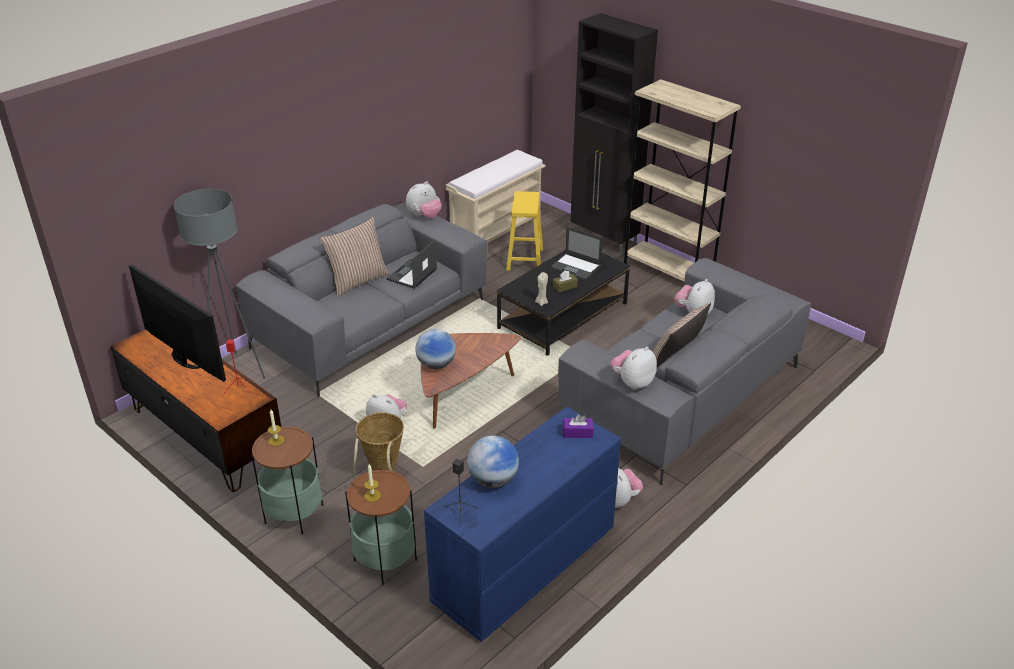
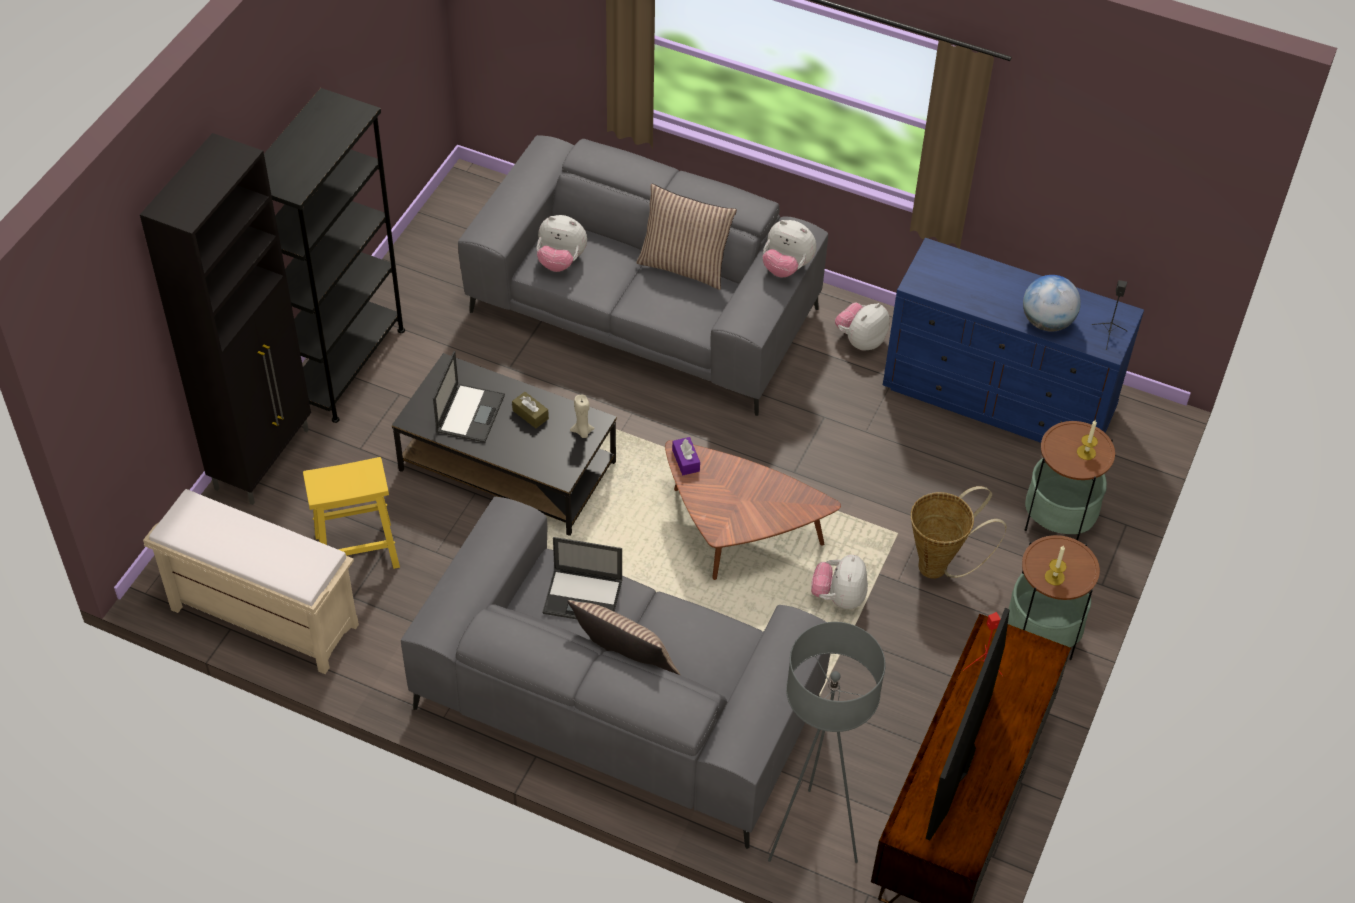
camera: 110 degrees left, 15 degrees up
plush toy [406,181,442,218] -> none
globe [415,329,456,369] -> none
purple tissue box [563,414,593,438] -> purple tissue box moved to [672,437,700,475]
beige bookcase [624,79,741,282] -> black bookcase [264,88,405,423]

